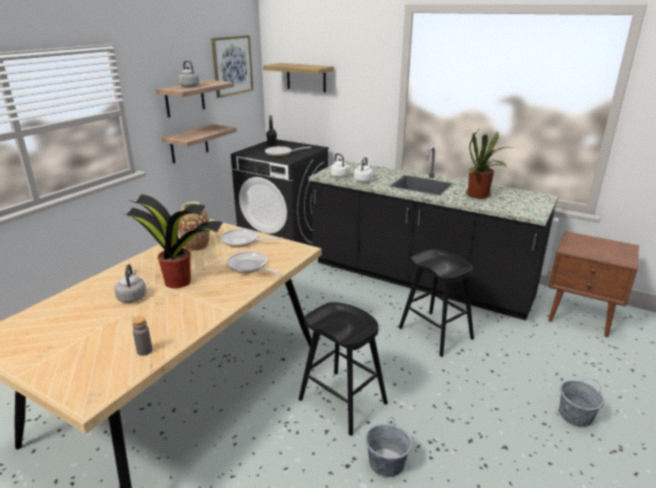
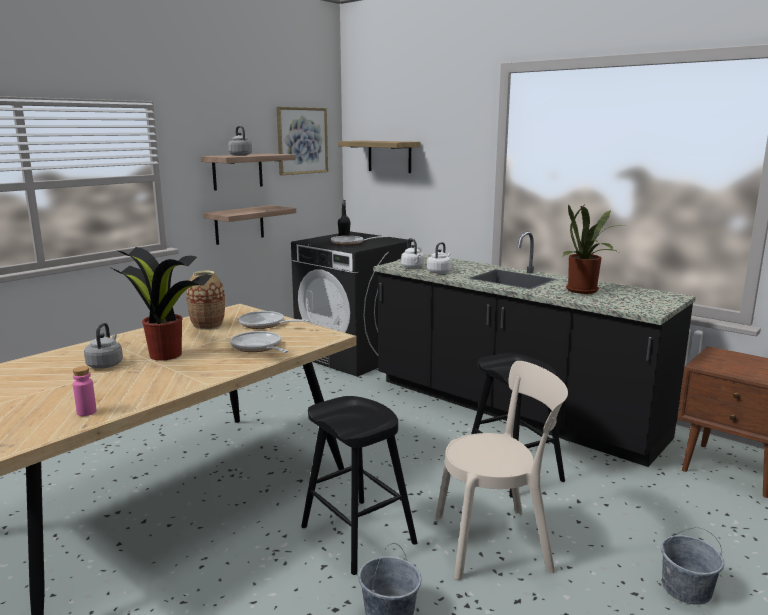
camera: 10 degrees right, 10 degrees down
grey bottle [132,316,153,356] -> pink bottle [73,366,97,416]
none -> beige chair [435,361,568,580]

